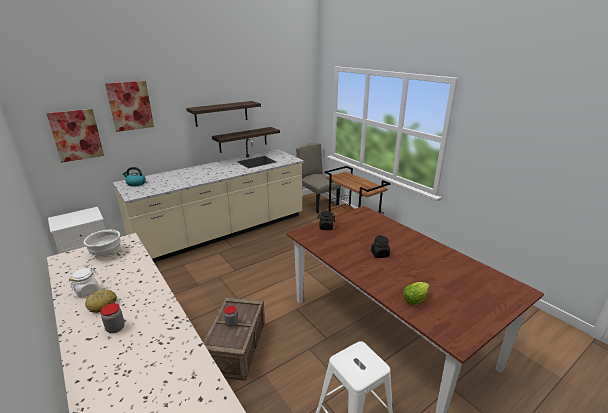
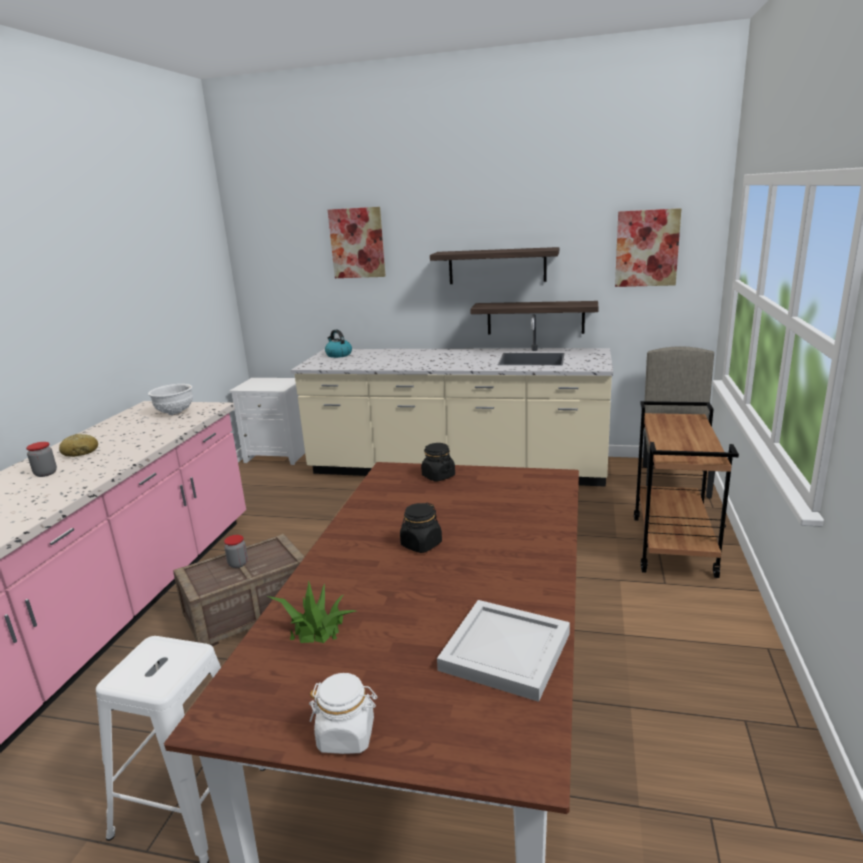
camera: 50 degrees right, 5 degrees down
picture [46,109,104,163] -> picture moved to [615,208,681,287]
white jar [69,268,99,297] -> white jar moved to [309,673,377,754]
lettuce [403,282,430,305] -> potted plant [267,580,356,643]
none -> white tray [437,600,570,702]

